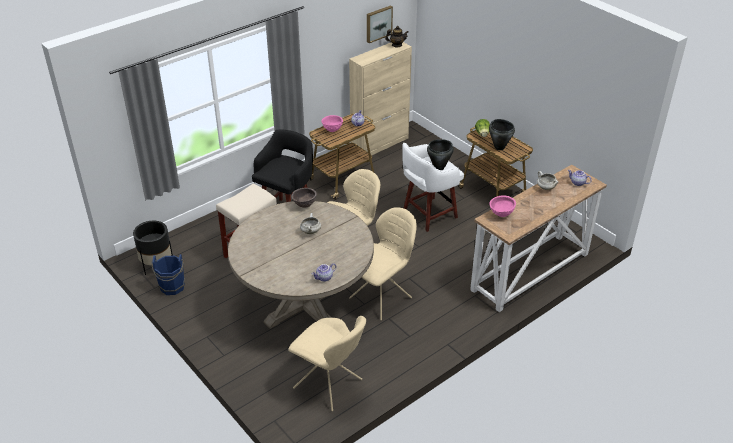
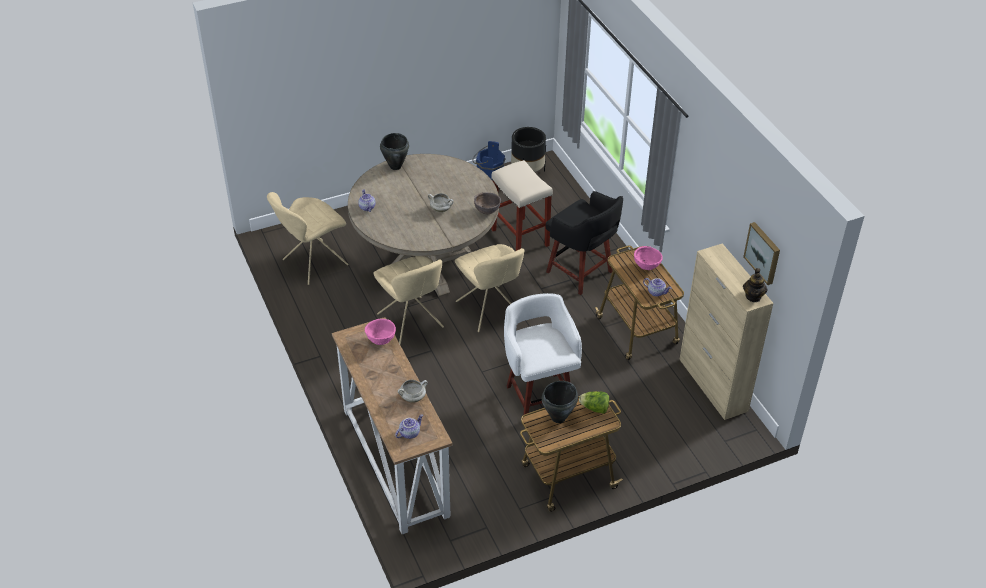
camera: 105 degrees right, 5 degrees up
black cooking pot [427,139,454,170] -> black cooking pot moved to [380,133,409,170]

